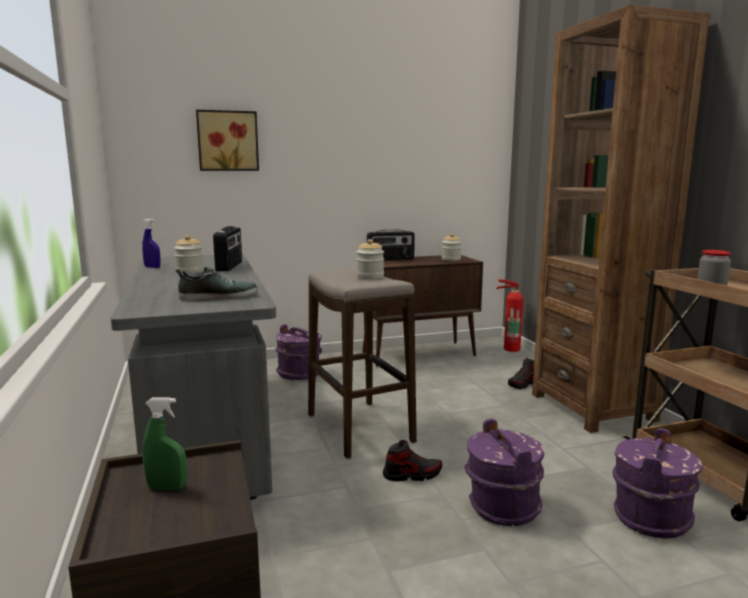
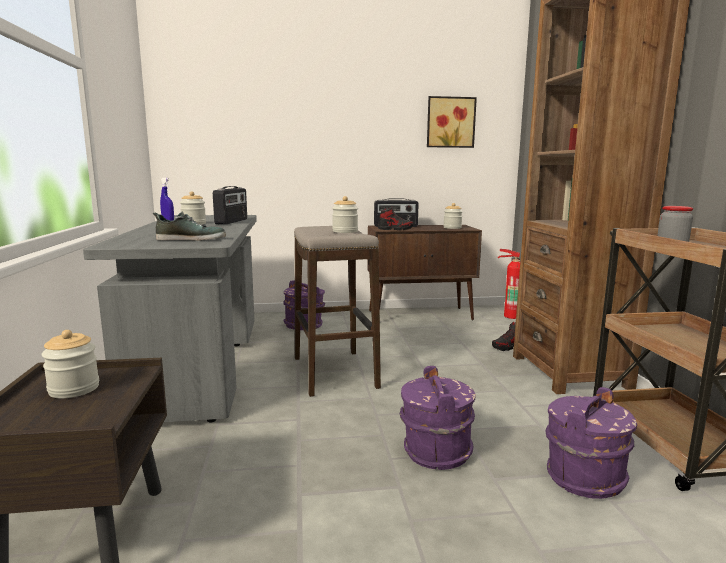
camera: 10 degrees right, 0 degrees up
green spray bottle [143,397,187,490] -> jar [42,330,99,398]
picture [196,110,259,171] -> picture moved to [427,96,477,148]
shoe [383,440,442,481] -> shoe moved to [377,206,414,230]

